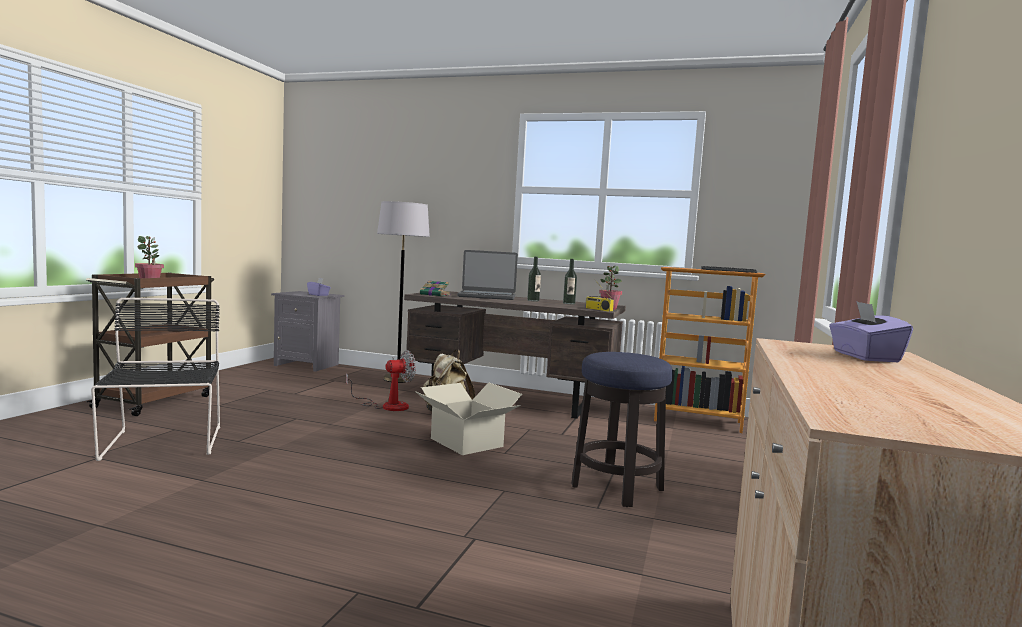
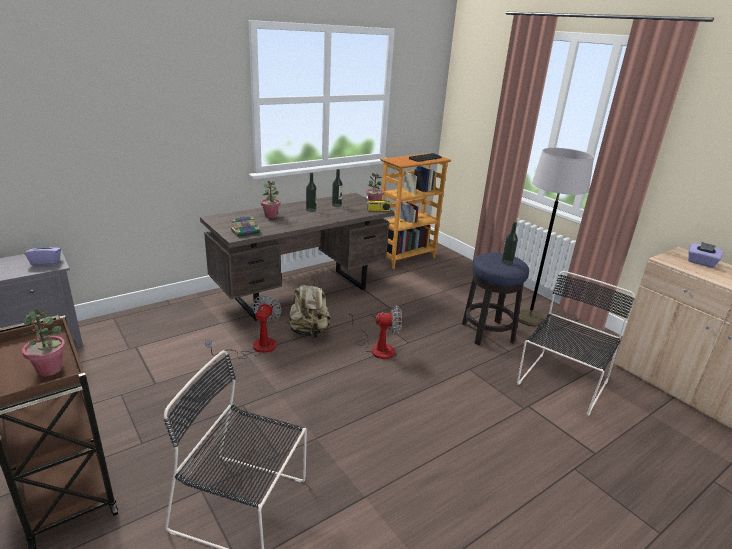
camera: 55 degrees left, 20 degrees up
grey floor lamp [377,201,430,383] -> grey floor lamp moved to [518,148,594,326]
cardboard box [415,383,522,455] -> fan [348,305,402,359]
laptop [457,250,518,300] -> potted plant [261,181,280,218]
none -> bottle [501,222,518,265]
none -> black chair [517,271,635,416]

